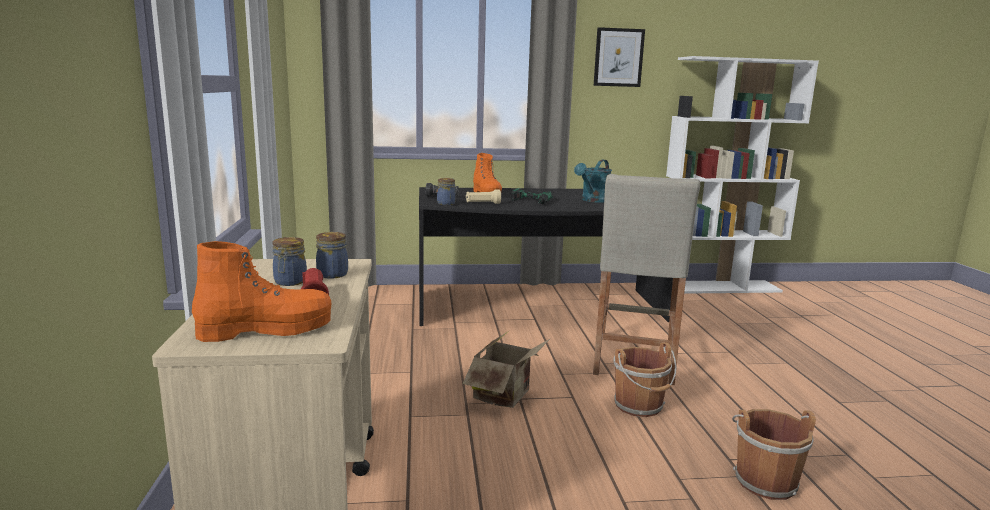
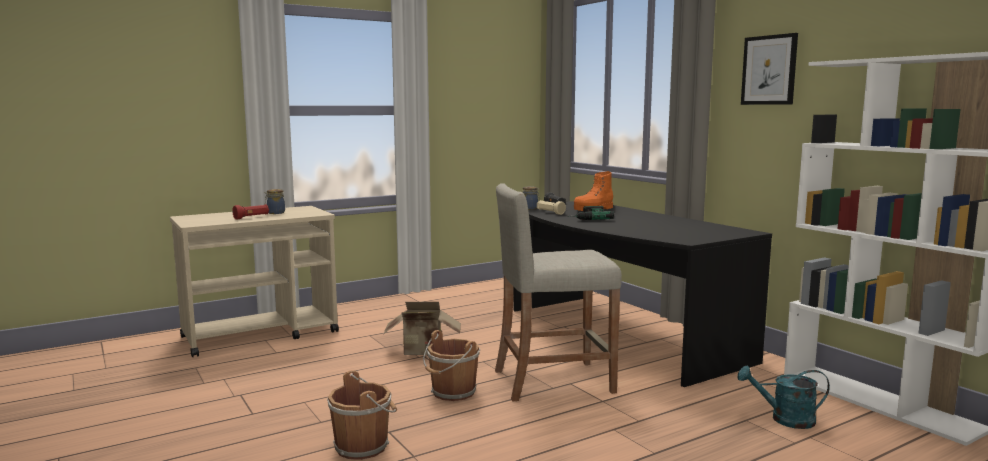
camera: 65 degrees right, 5 degrees down
orange boot [192,241,331,342] -> none
jar [316,232,348,279] -> none
turquoise watering can [574,160,612,203] -> turquoise watering can moved to [737,365,830,429]

